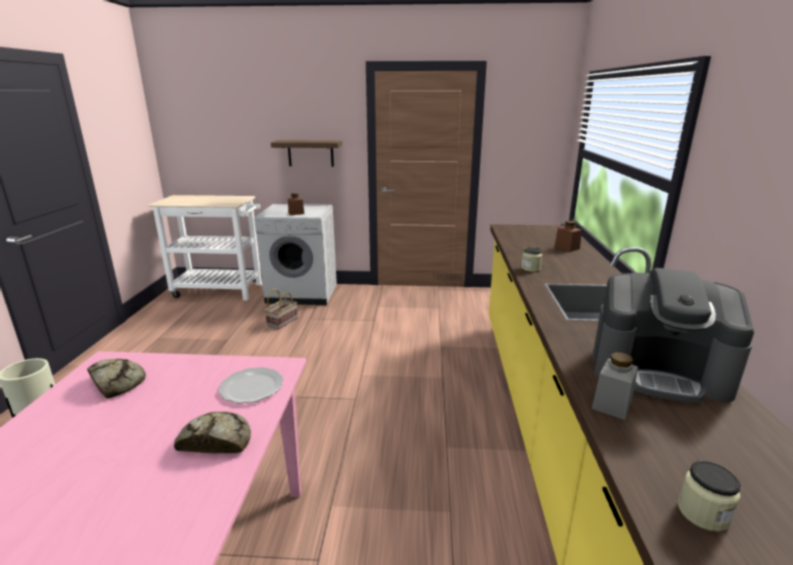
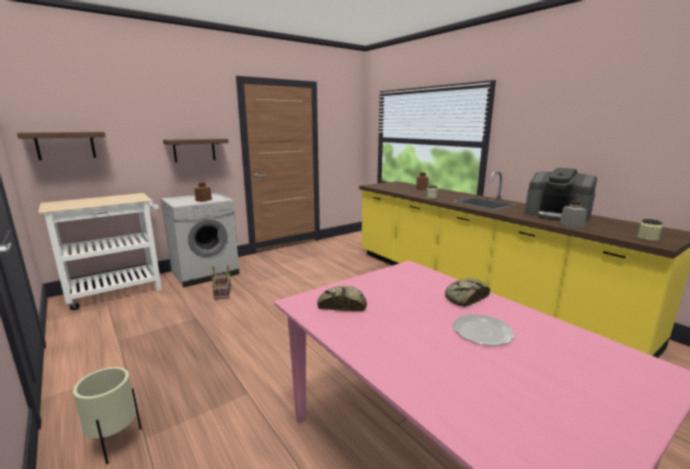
camera: 40 degrees left, 5 degrees down
plate [218,367,283,403] -> plate moved to [453,314,515,346]
coffee machine [593,268,754,403] -> coffee machine turned 60 degrees clockwise [524,168,597,222]
none -> shelf [17,132,106,160]

